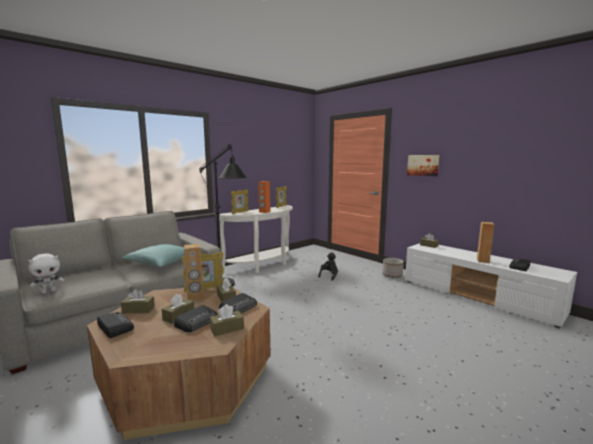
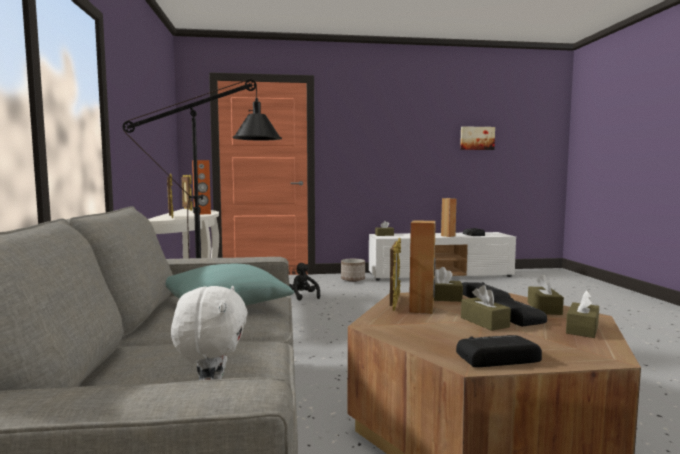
camera: 55 degrees left, 5 degrees down
brown tissue box [121,289,155,313] -> brown tissue box moved to [566,291,599,338]
picture [407,155,439,176] -> picture moved to [460,126,495,150]

